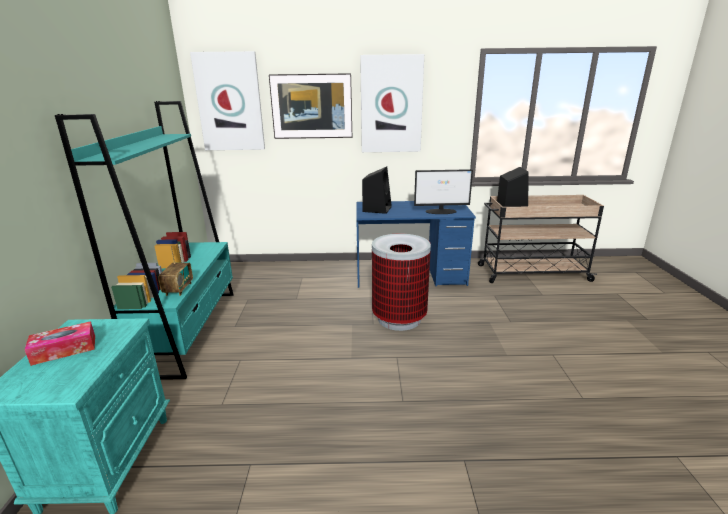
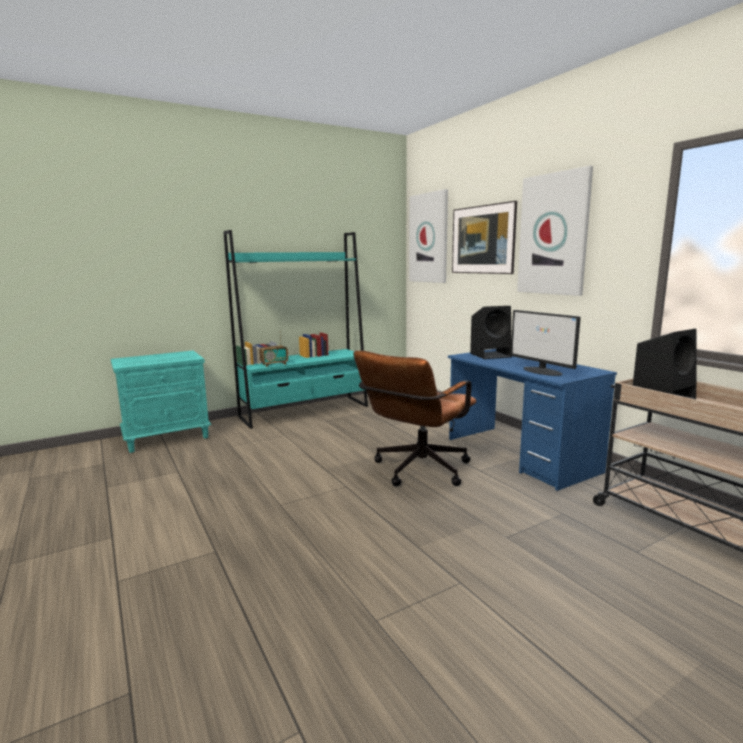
camera: 60 degrees right, 10 degrees down
tissue box [25,321,95,366] -> none
trash can [372,234,431,331] -> brown office chair [353,351,476,486]

